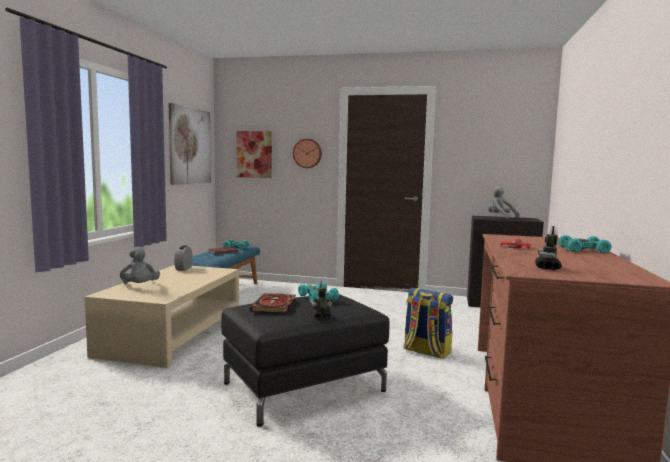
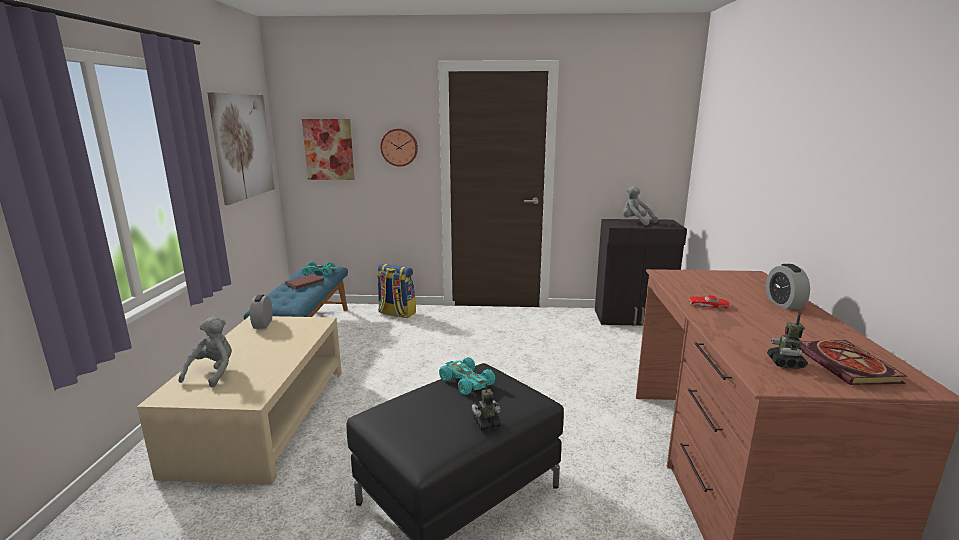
camera: 10 degrees left, 10 degrees up
grey plush toy [120,247,160,284] -> grey plush toy turned 135 degrees counterclockwise [179,317,232,388]
book [250,293,296,313] -> book moved to [800,340,908,385]
backpack [404,288,453,359] -> backpack moved to [377,264,416,318]
turquoise toy car [557,235,612,253] -> alarm clock [766,264,810,309]

